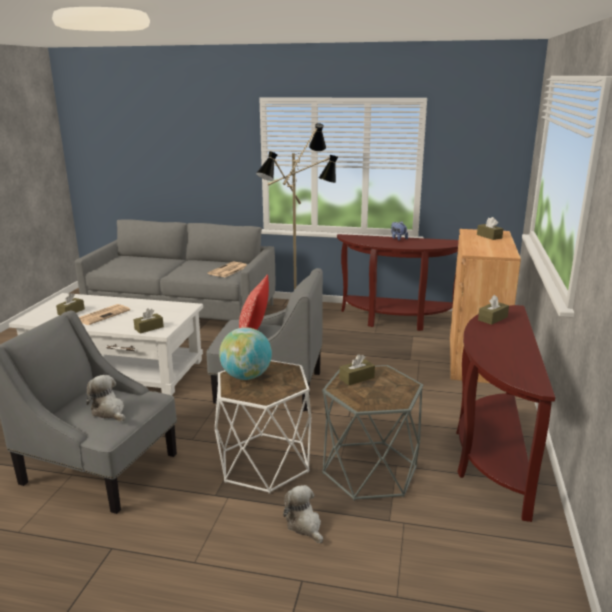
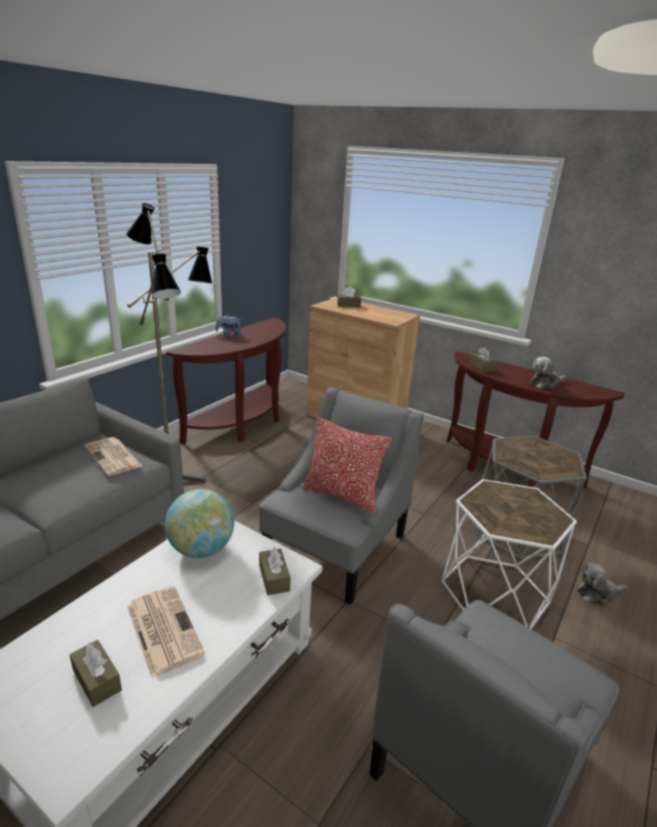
camera: 70 degrees left, 5 degrees up
plush toy [86,375,125,422] -> plush toy moved to [530,357,566,389]
globe [219,327,272,380] -> globe moved to [165,489,234,558]
brown tissue box [339,354,375,385] -> none

